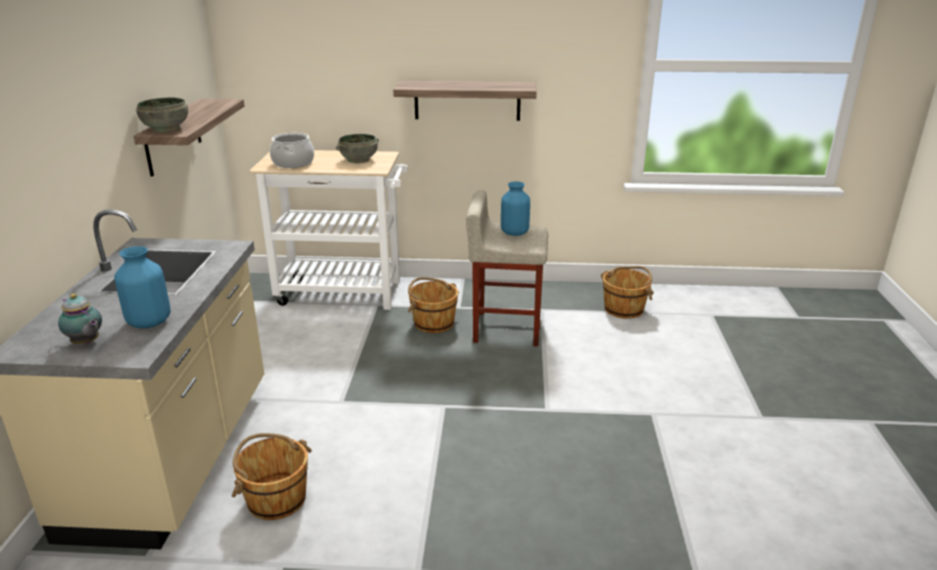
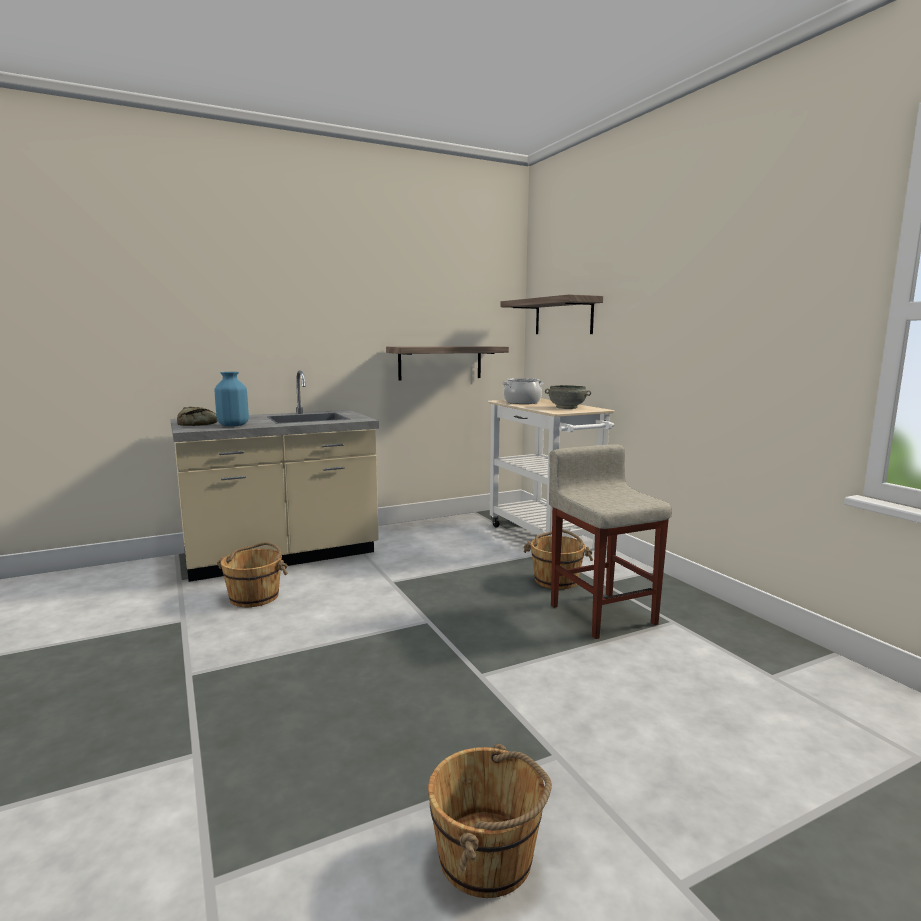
camera: 60 degrees right, 15 degrees down
teapot [58,294,102,344] -> bread [177,407,218,426]
grey bowl [136,98,188,133] -> none
shelf [393,81,537,121] -> shelf moved to [500,294,603,334]
blue vase [501,182,530,236] -> none
brown bucket [601,266,654,319] -> brown bucket moved to [428,744,552,898]

